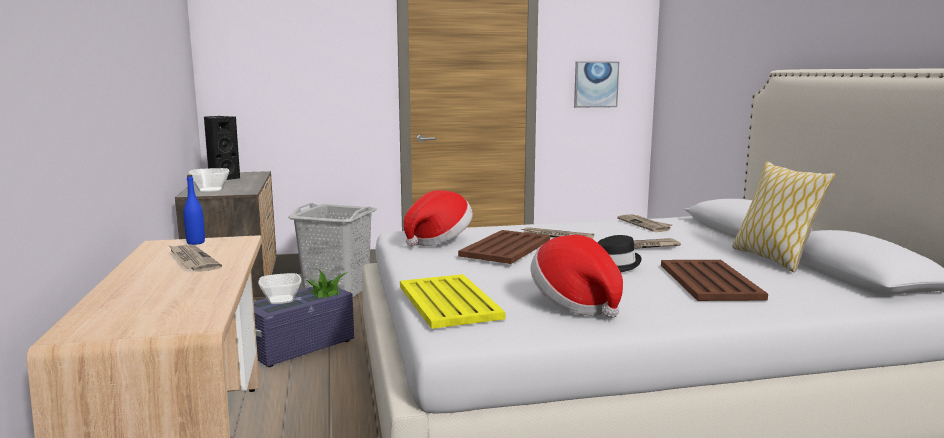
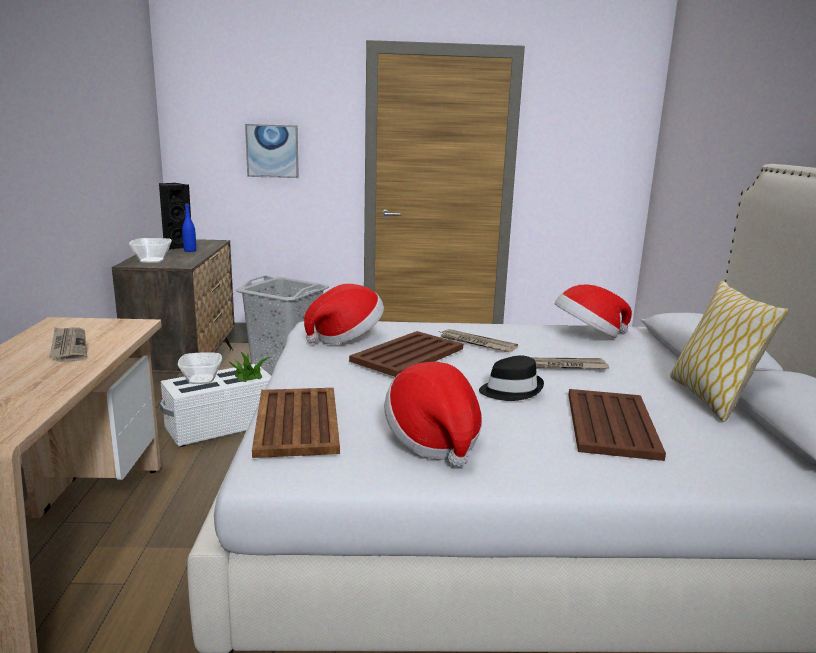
camera: 10 degrees right, 5 degrees up
blue bottle [183,175,205,245] -> blue bottle moved to [182,203,196,252]
purple storage box [253,287,354,367] -> white storage box [160,364,271,447]
yellow tray [400,274,506,329] -> brown tray [252,388,340,458]
picture [574,61,619,108] -> picture moved to [245,124,299,178]
newspaper [617,214,672,232] -> hat [555,284,632,338]

